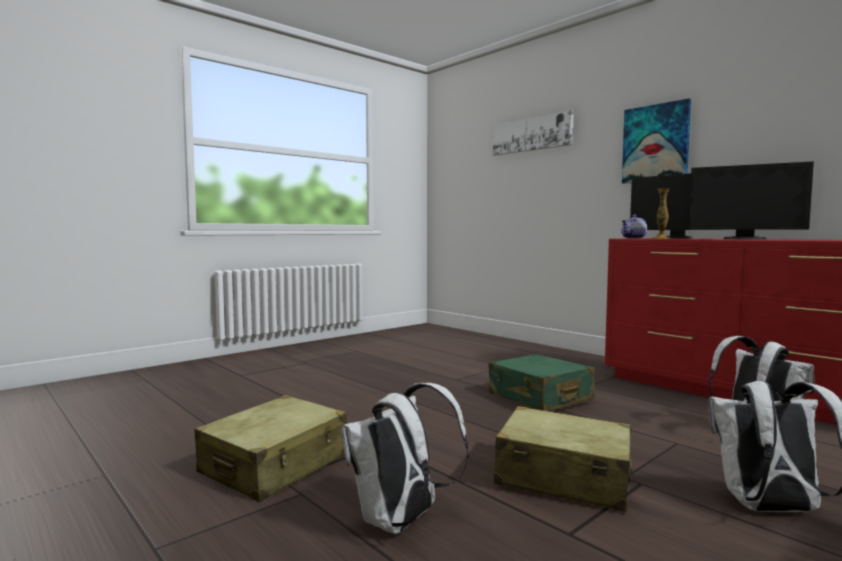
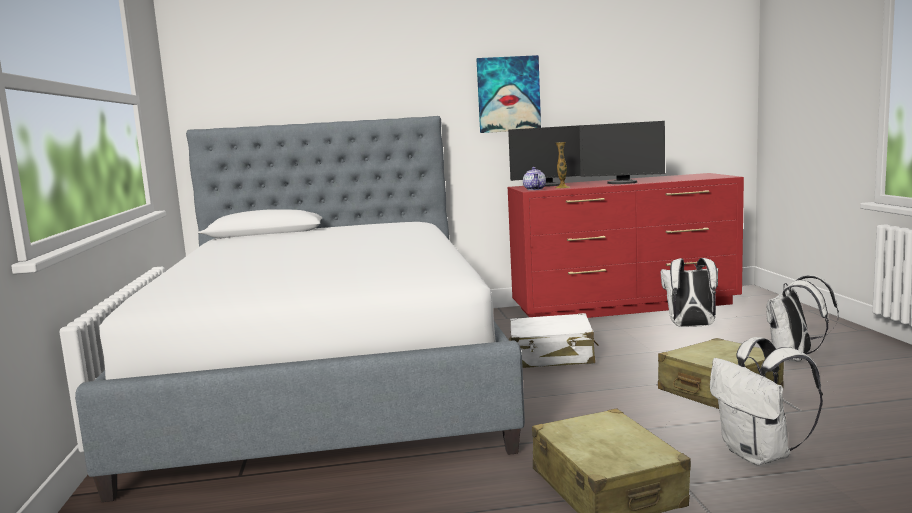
camera: 55 degrees left, 5 degrees up
green suitcase [489,354,595,411] -> white suitcase [509,313,599,368]
picture [493,110,574,156] -> none
monitor [689,161,814,239] -> monitor turned 45 degrees clockwise [579,121,665,184]
none -> bed [75,116,525,502]

